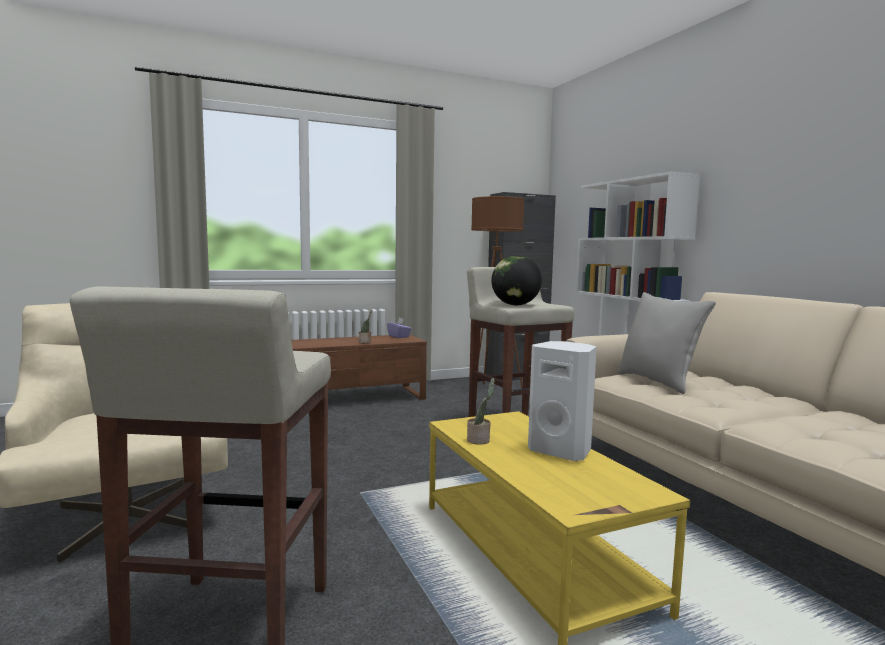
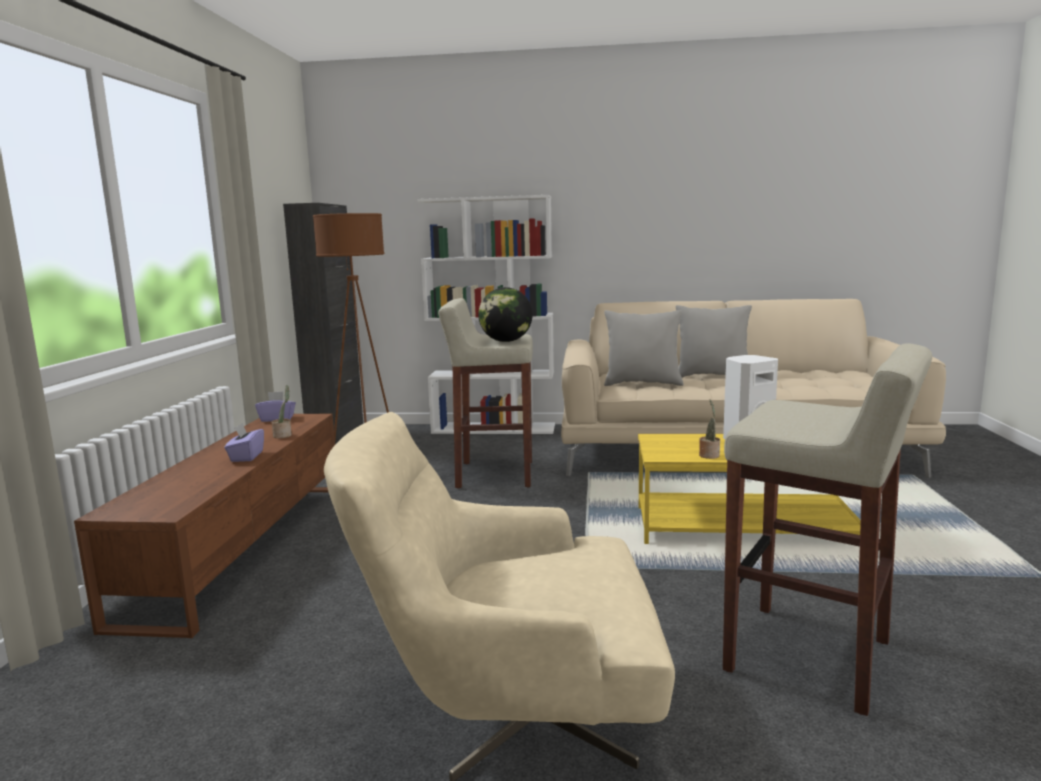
camera: 60 degrees left, 5 degrees up
none -> purple tissue box [224,423,264,462]
none -> grey pillow [676,305,752,378]

